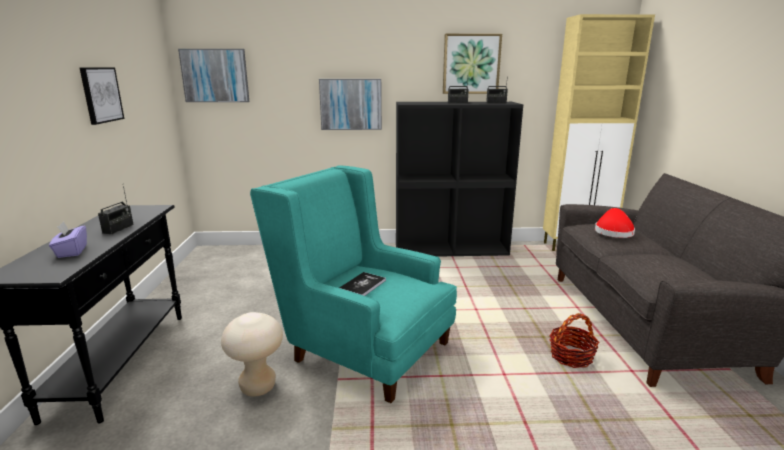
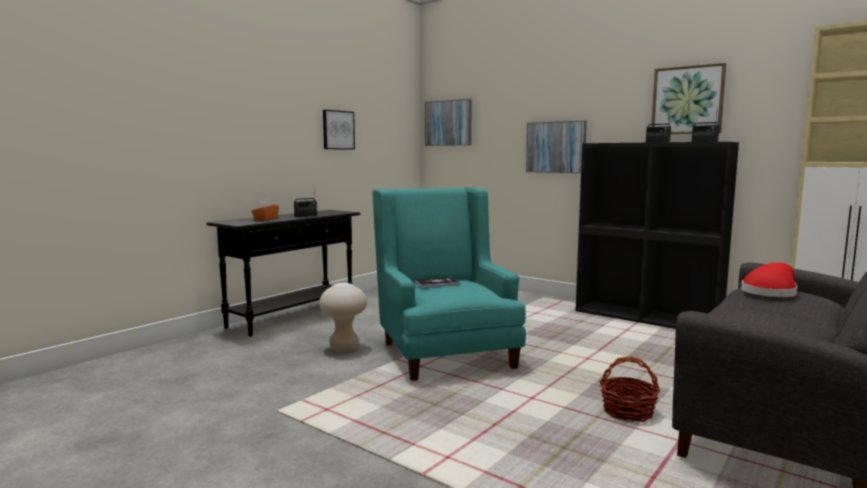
camera: 40 degrees right, 10 degrees down
purple tissue box [49,221,87,258] -> orange tissue box [251,199,279,221]

